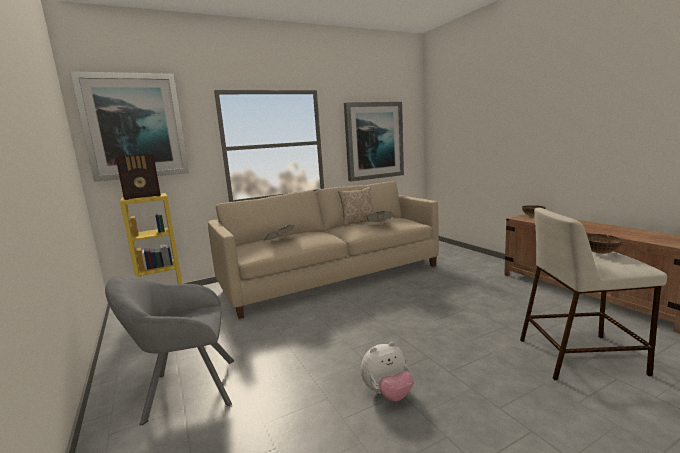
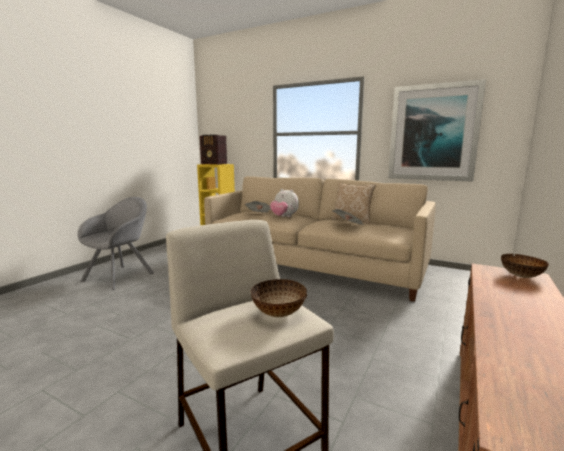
camera: 55 degrees right, 0 degrees up
picture [70,71,189,182] -> none
grey armchair [105,275,234,425] -> grey armchair turned 75 degrees clockwise [78,197,154,290]
plush toy [361,342,414,401] -> plush toy moved to [270,189,299,217]

